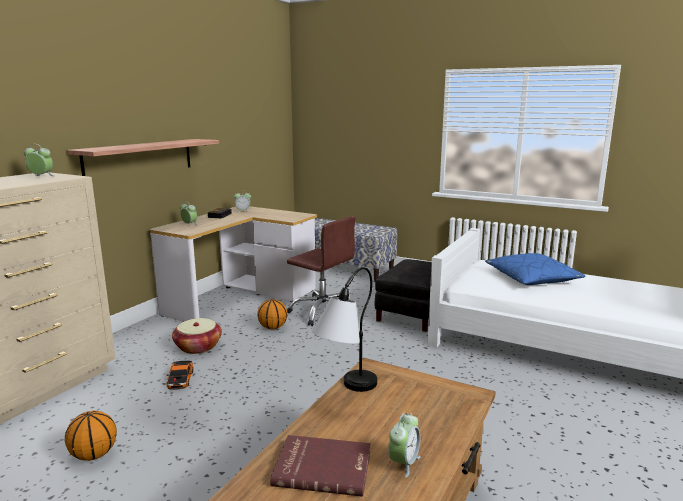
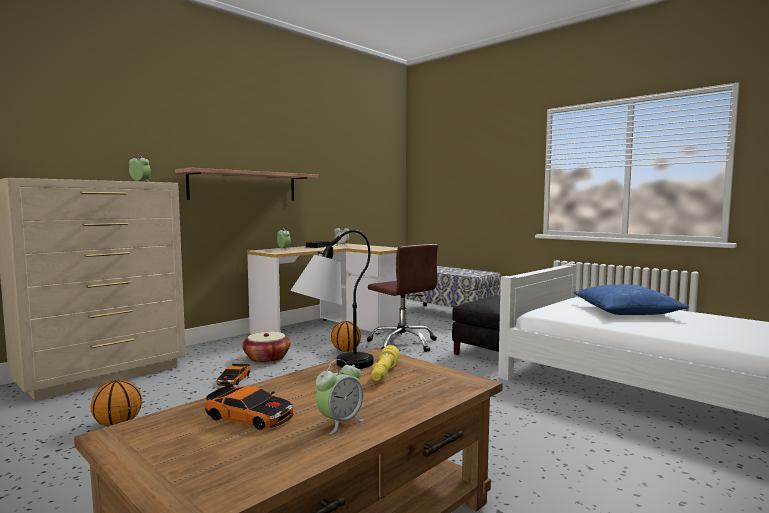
camera: 15 degrees right, 10 degrees down
red book [270,435,370,497] -> toy car [205,384,294,430]
none -> yellow flashlight [371,345,400,381]

